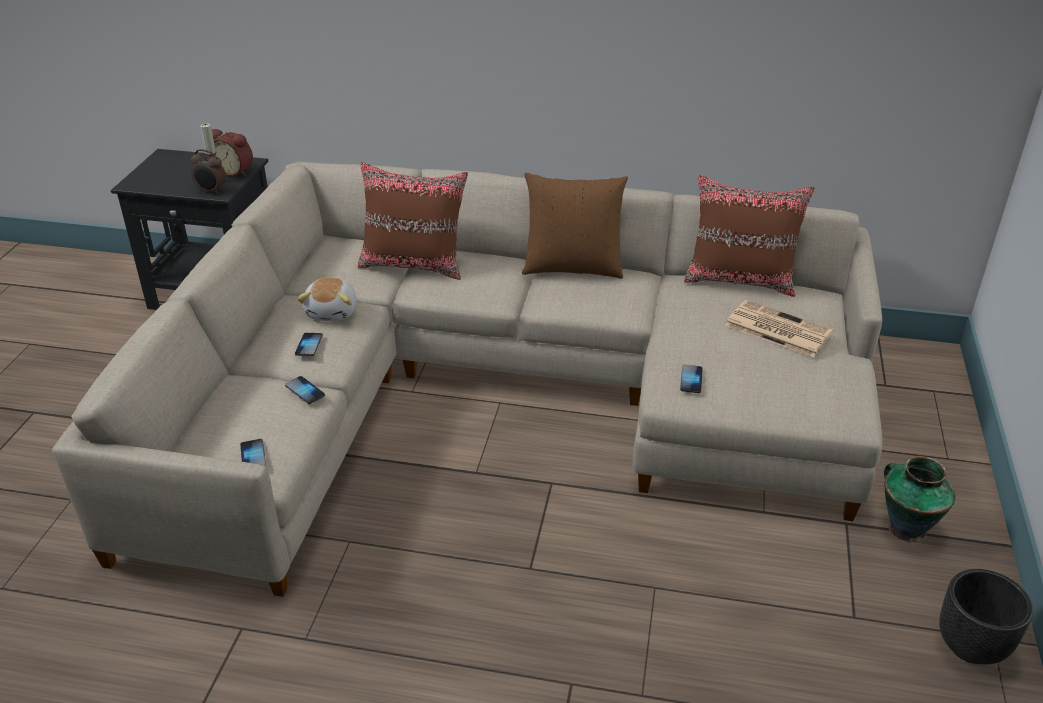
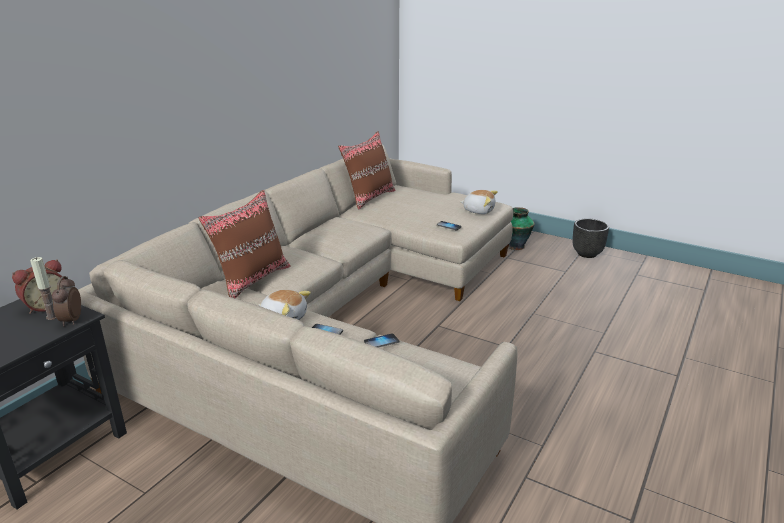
camera: 70 degrees left, 10 degrees down
alarm clock [191,149,226,195] -> alarm clock turned 135 degrees clockwise [52,276,81,327]
phone [240,439,266,466] -> none
brown pillow [522,173,628,279] -> none
newspaper [725,300,834,358] -> none
none -> plush toy [460,190,498,214]

